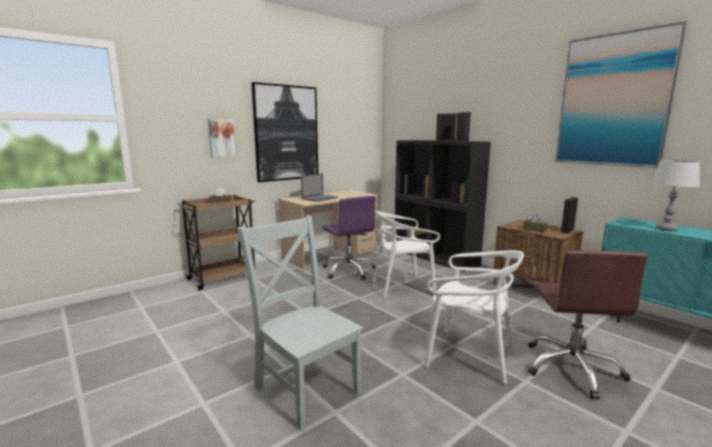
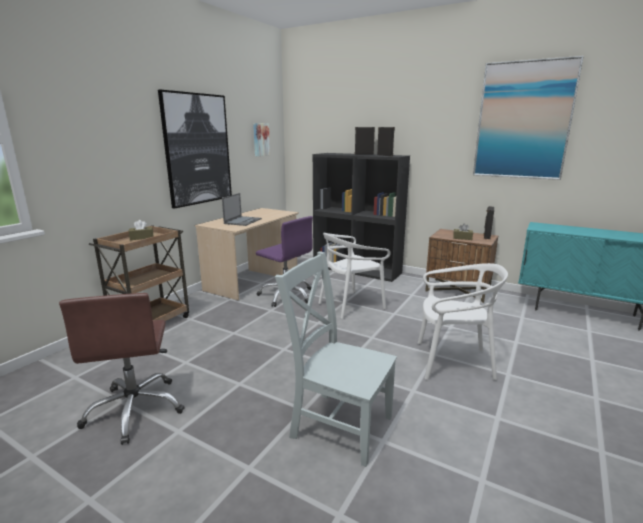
camera: 20 degrees left, 5 degrees up
picture [208,119,236,157] -> picture moved to [253,123,270,156]
brown office chair [528,250,648,400] -> brown office chair moved to [59,293,185,445]
grey table lamp [652,160,700,231] -> none

